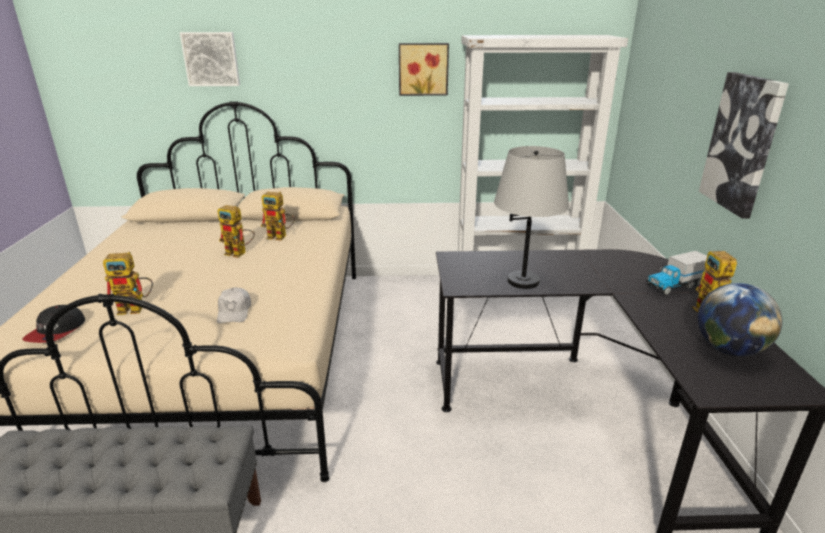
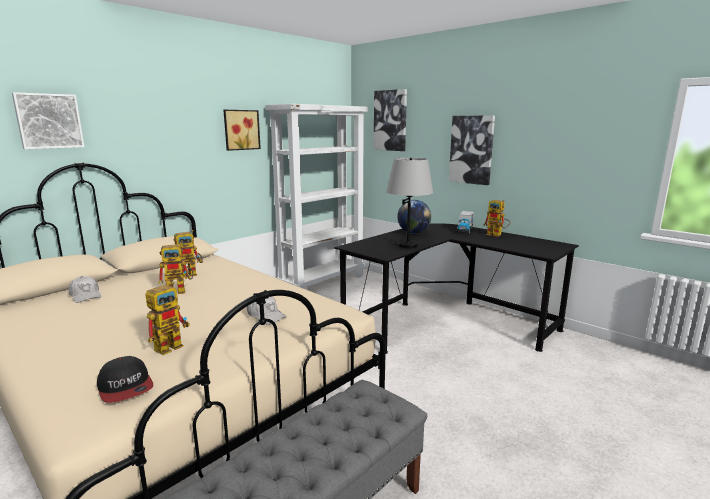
camera: 45 degrees left, 10 degrees down
globe [698,283,782,356] -> globe moved to [397,200,431,234]
none -> white cap [69,276,101,303]
none -> picture [374,89,407,151]

